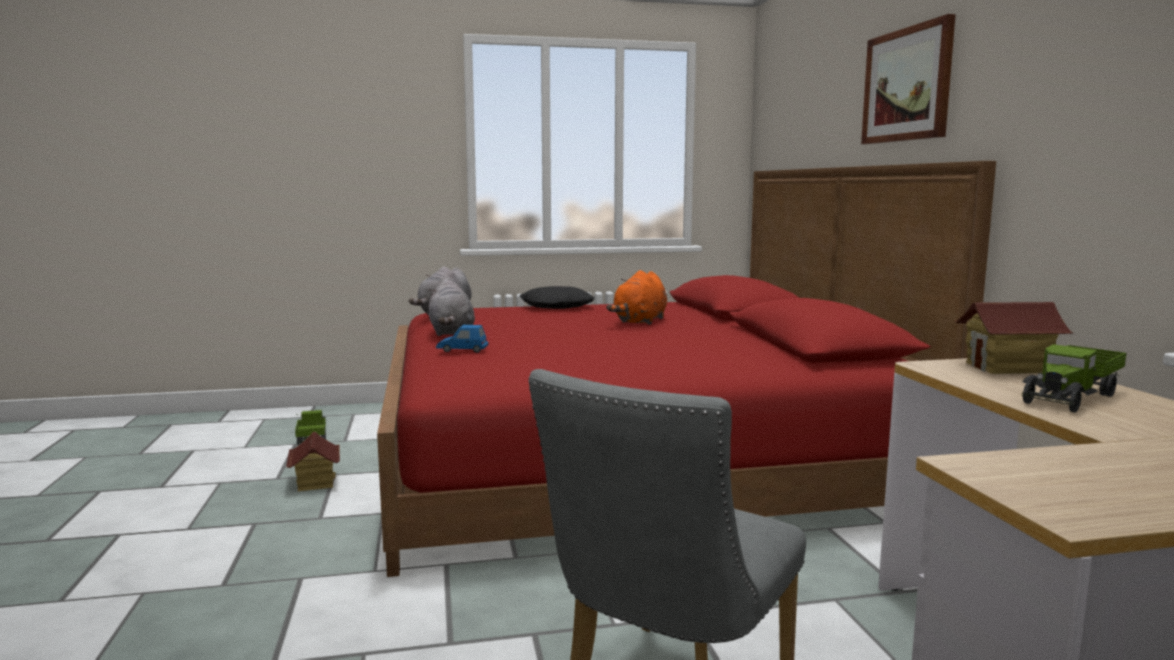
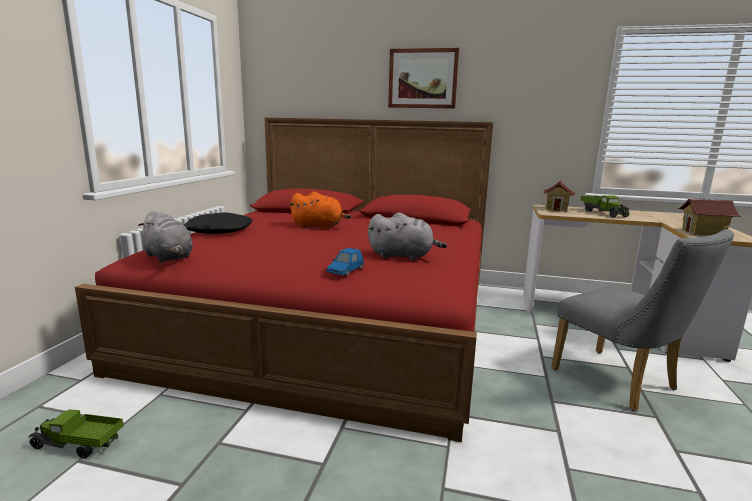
camera: 65 degrees left, 5 degrees up
toy house [286,432,340,491] -> toy house moved to [678,199,741,235]
grey plush toy [429,279,475,336] -> grey plush toy moved to [368,213,447,260]
orange plush toy [606,270,667,325] -> orange plush toy turned 45 degrees counterclockwise [289,192,351,229]

